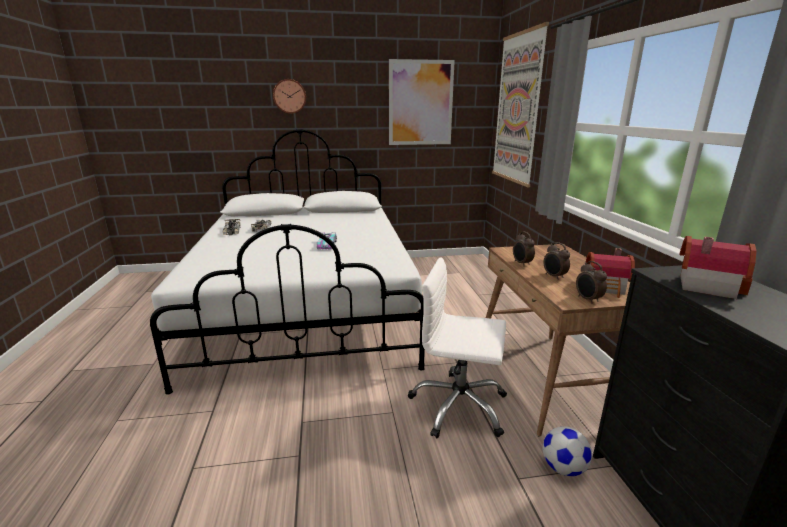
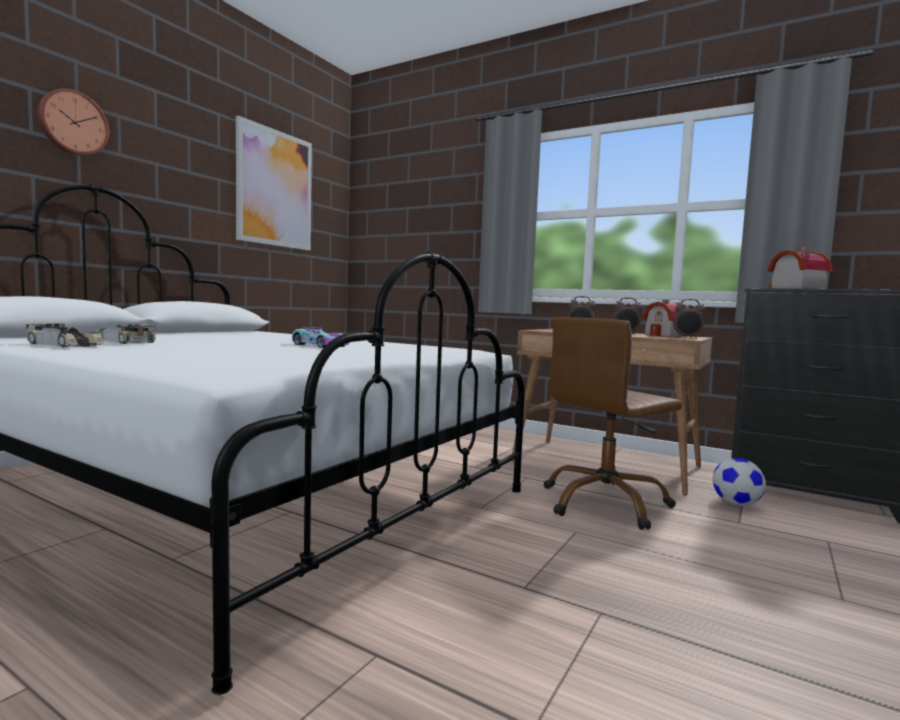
camera: 50 degrees left, 15 degrees down
white office chair [408,257,507,438] -> brown office chair [543,317,682,530]
picture [492,22,549,187] -> none

